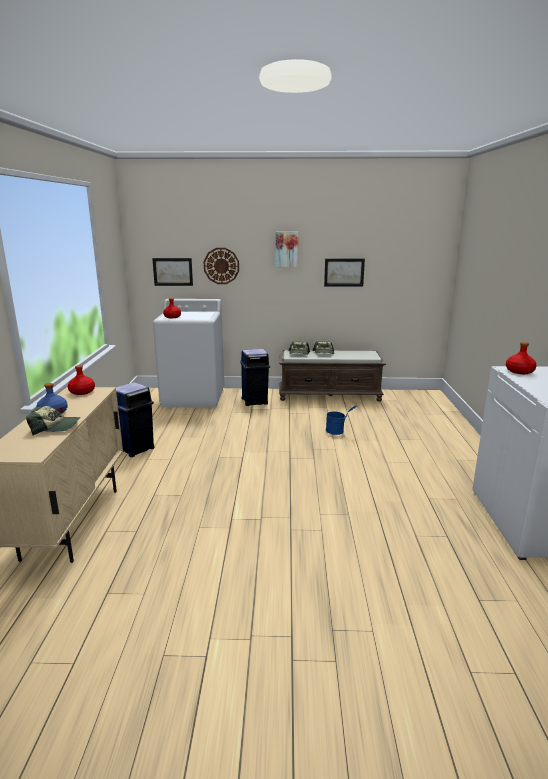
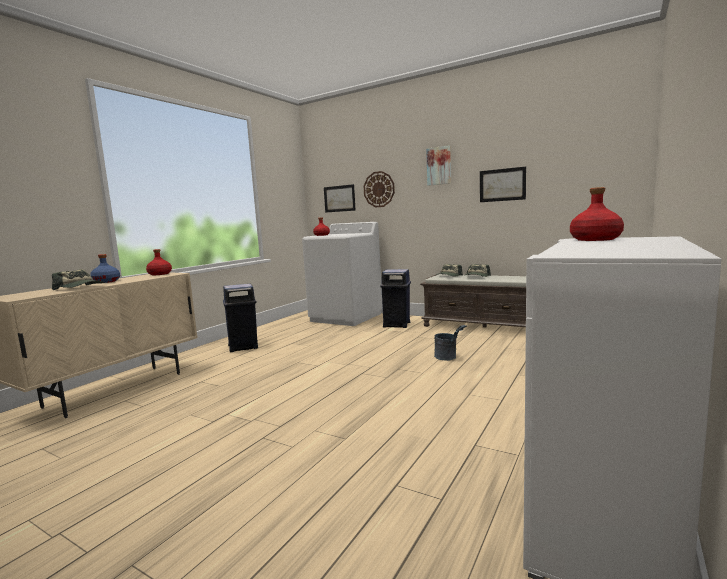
camera: 30 degrees right, 10 degrees down
blue bucket [326,405,357,435] -> grey bucket [434,325,467,361]

